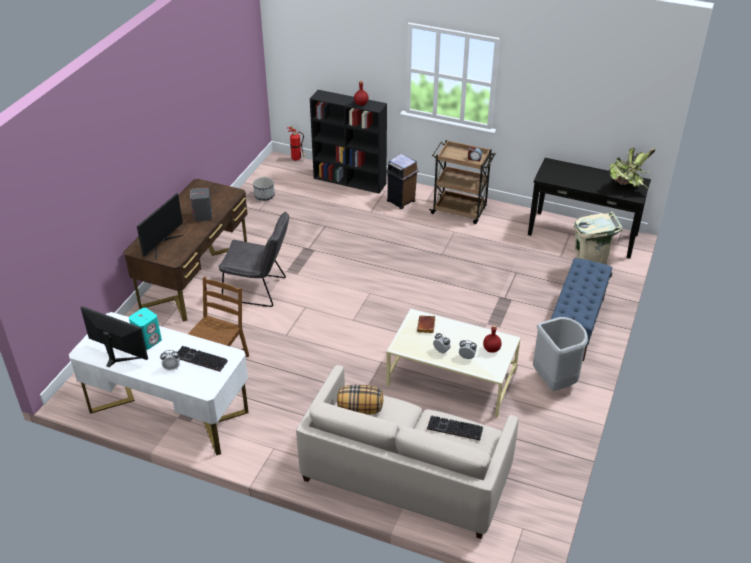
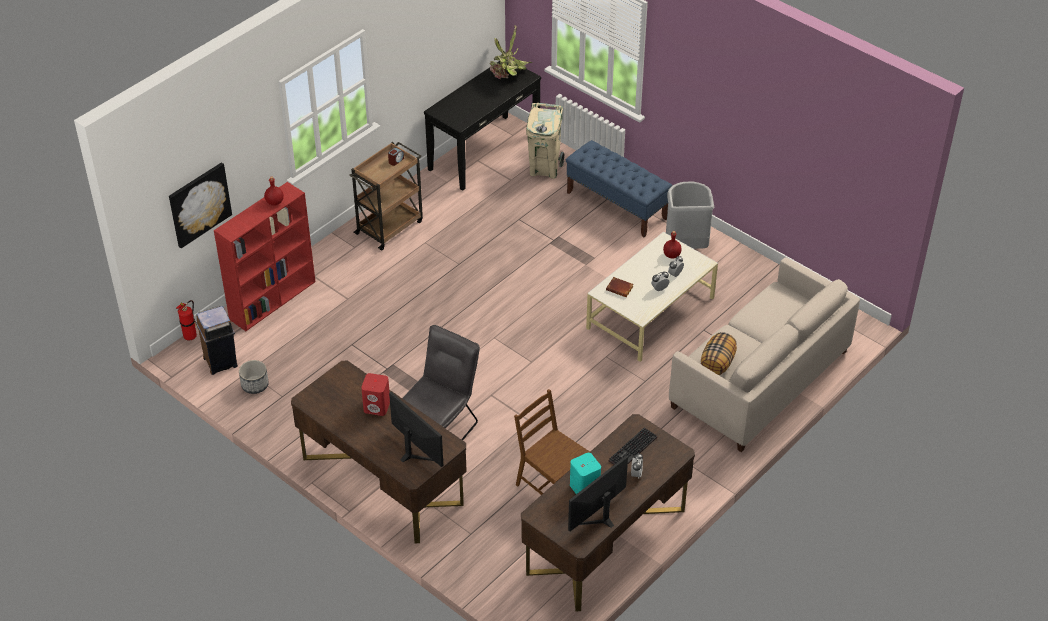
camera: 70 degrees left, 5 degrees up
white desk [69,312,249,455] -> brown desk [521,414,695,611]
grey speaker [190,188,213,222] -> red speaker [361,373,390,416]
black bookcase [310,90,387,194] -> red bookcase [214,182,316,331]
brown trash can [386,154,419,209] -> brown trash can moved to [196,306,238,375]
keyboard [427,416,483,440] -> none
none -> picture [169,163,232,248]

